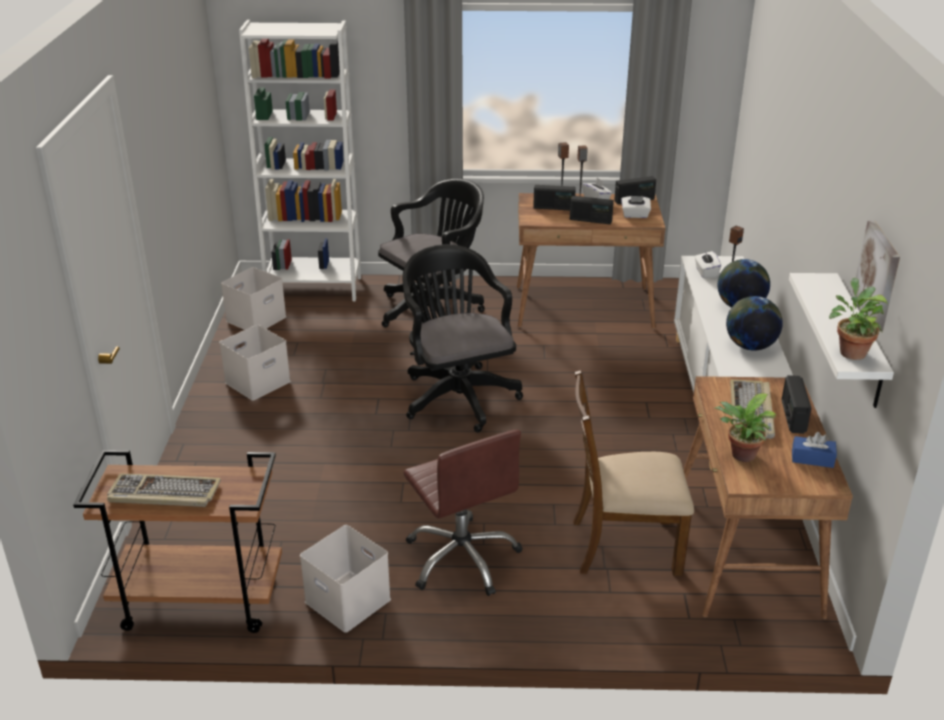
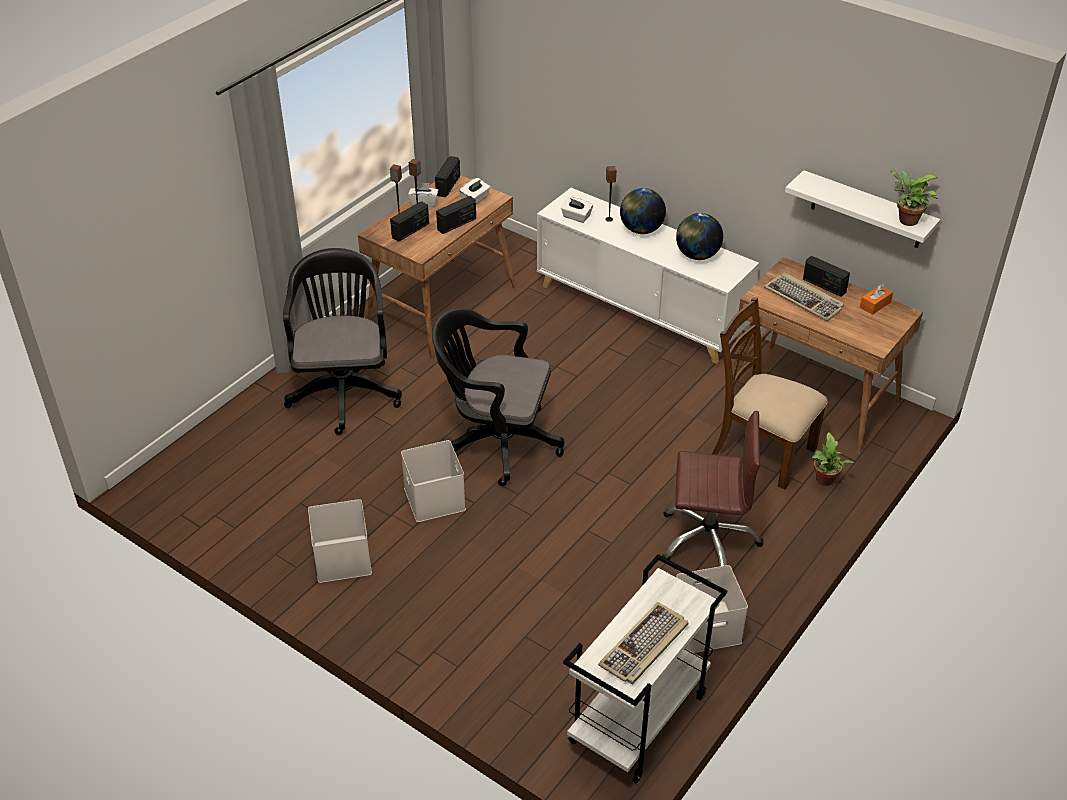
camera: 55 degrees left, 10 degrees up
brown cart [73,450,282,633] -> white cart [563,554,727,784]
white storage box [221,267,287,330] -> white storage box moved to [401,440,466,522]
white bookcase [239,20,361,301] -> none
brown chair [573,370,694,576] -> brown chair turned 90 degrees clockwise [712,298,828,490]
potted plant [713,393,776,462] -> potted plant moved to [812,432,854,486]
blue tissue box [792,432,837,468] -> orange tissue box [860,284,893,315]
picture [853,221,900,331] -> none

